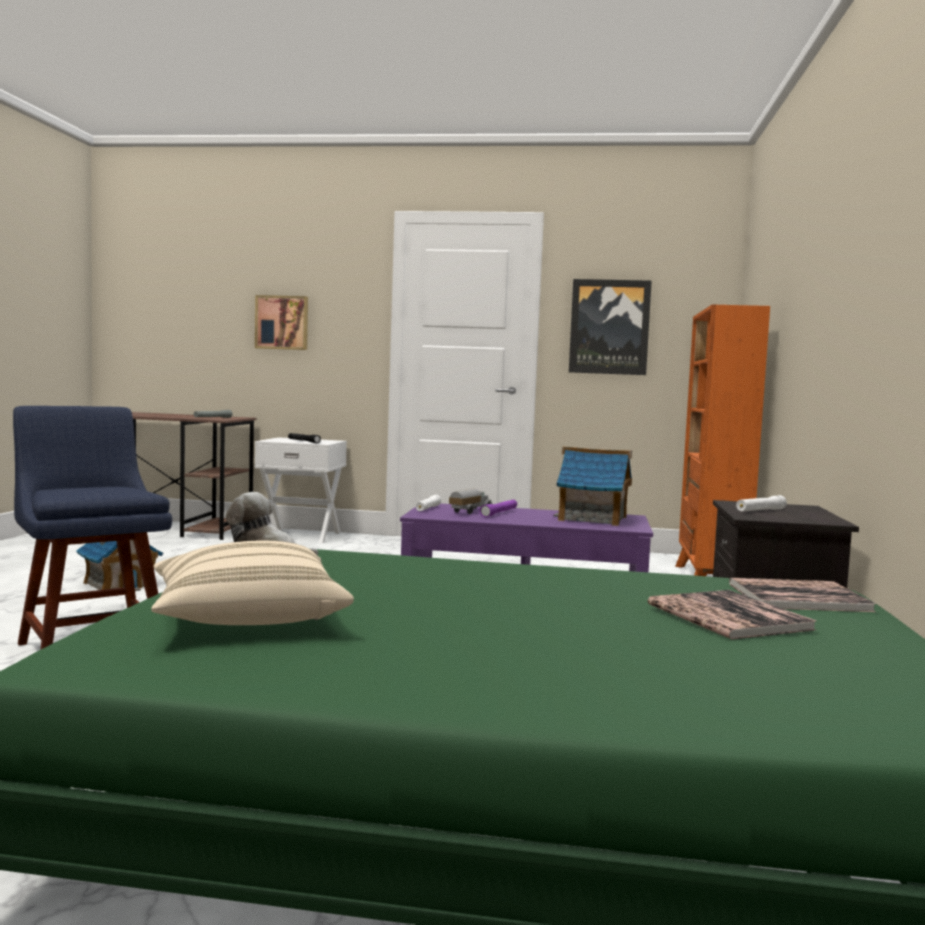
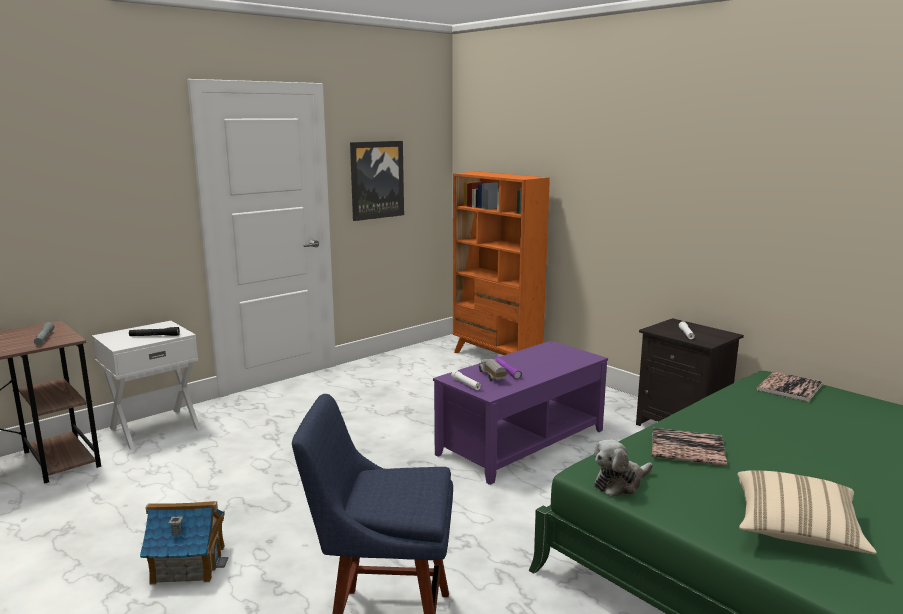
camera: 50 degrees left, 10 degrees up
picture [255,295,308,350] -> none
toy house [554,446,632,526] -> none
book [648,590,817,640] -> book moved to [652,428,727,466]

